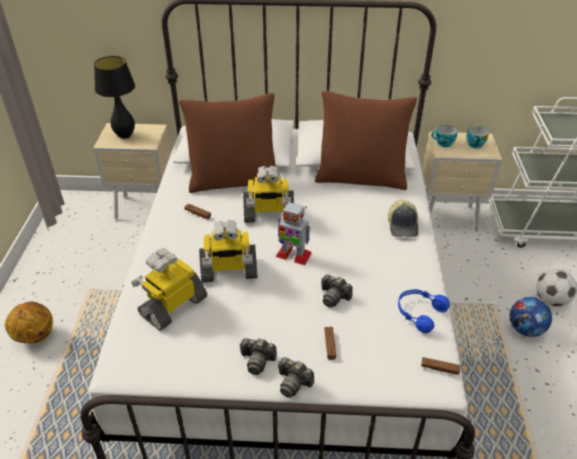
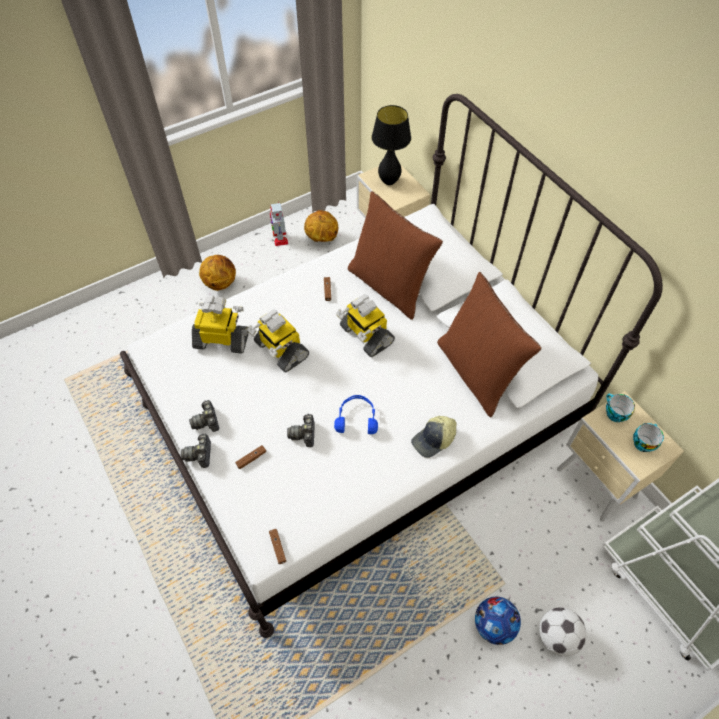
camera: 55 degrees right, 15 degrees up
toy robot [276,201,312,265] -> toy robot moved to [270,201,288,246]
blue headphones [398,289,450,333] -> blue headphones moved to [334,395,378,434]
none -> basketball [304,210,338,242]

